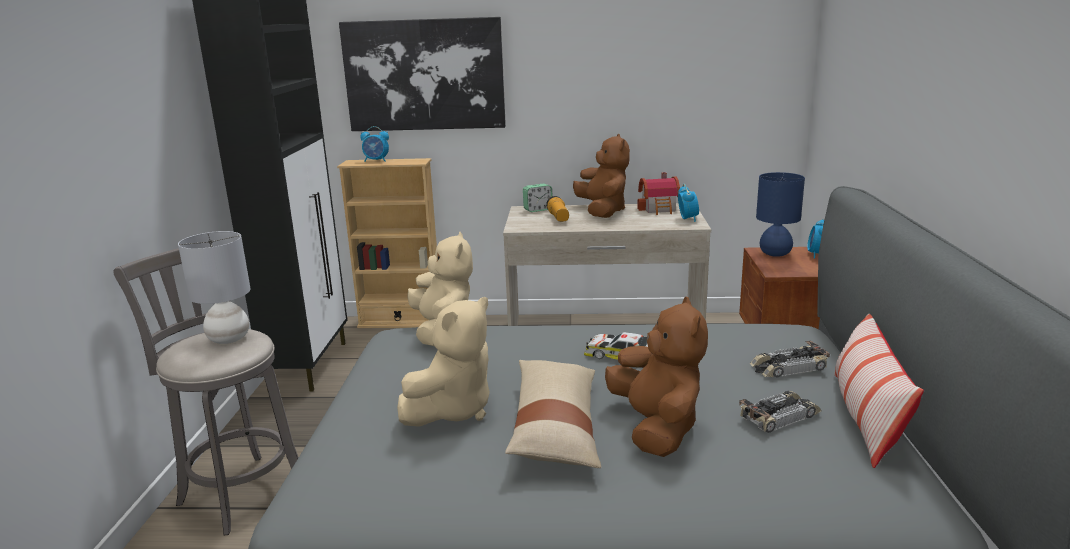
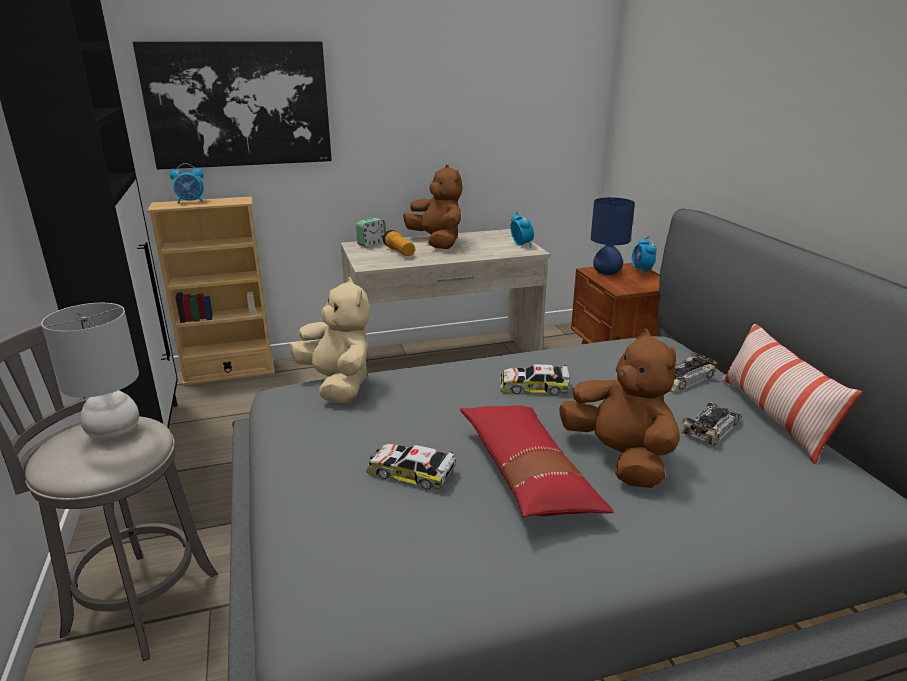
camera: 20 degrees left, 5 degrees up
beige plush toy [397,297,490,427] -> toy car [367,444,456,490]
beige pillow [505,360,601,468] -> red pillow [460,405,614,518]
toy house [637,172,680,215] -> none

